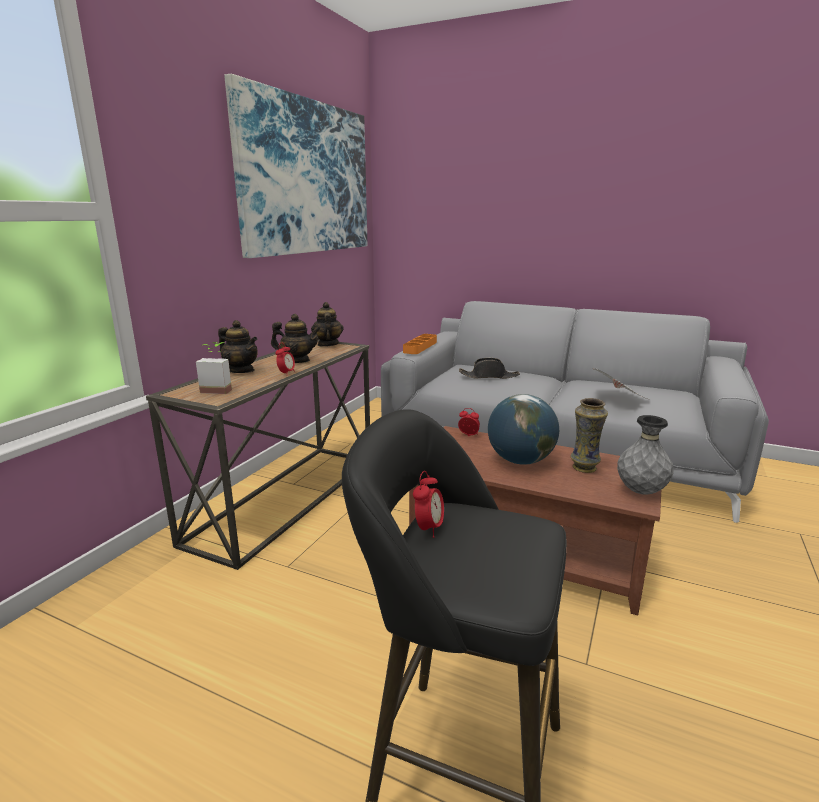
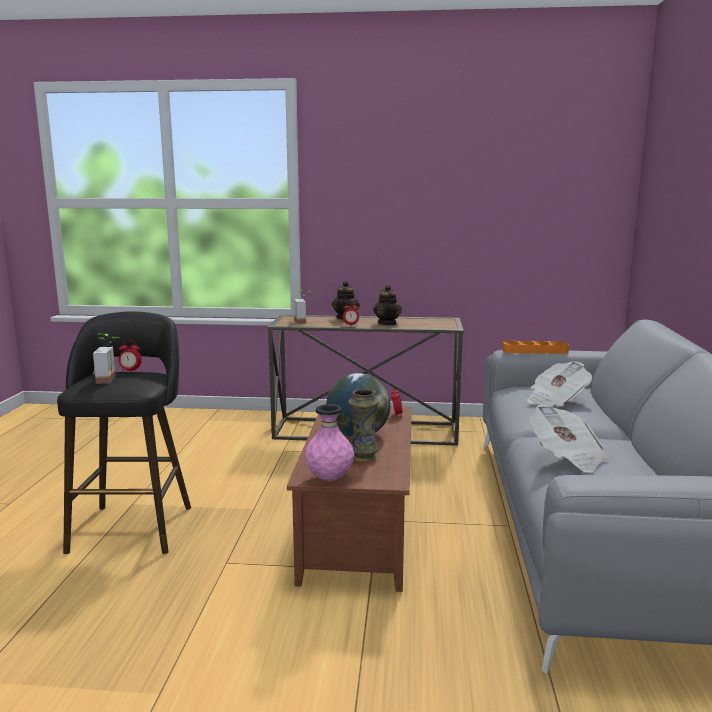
camera: 70 degrees right, 5 degrees down
picture [224,74,367,258] -> none
teapot [311,302,344,347] -> none
black hat [459,358,520,379] -> newspaper [527,361,592,406]
grey vase [617,415,674,495] -> pink vase [304,404,354,481]
none -> potted plant [93,333,120,384]

